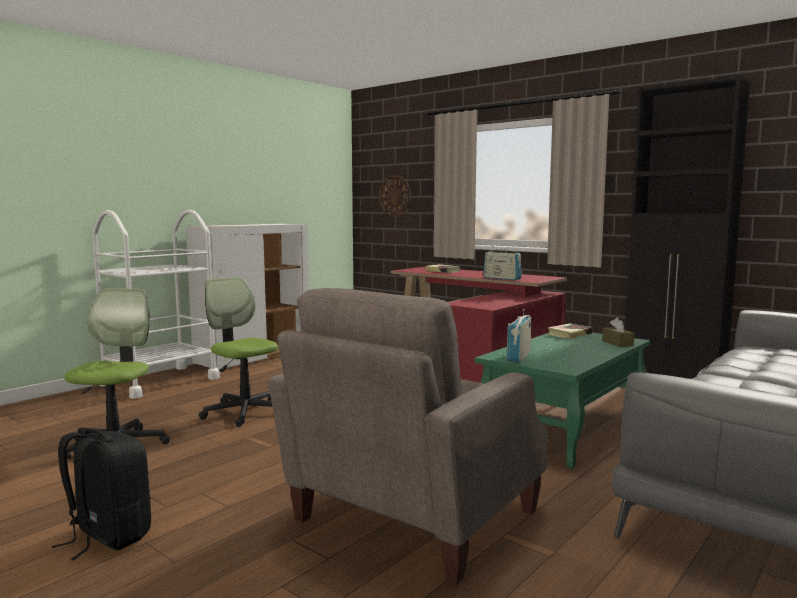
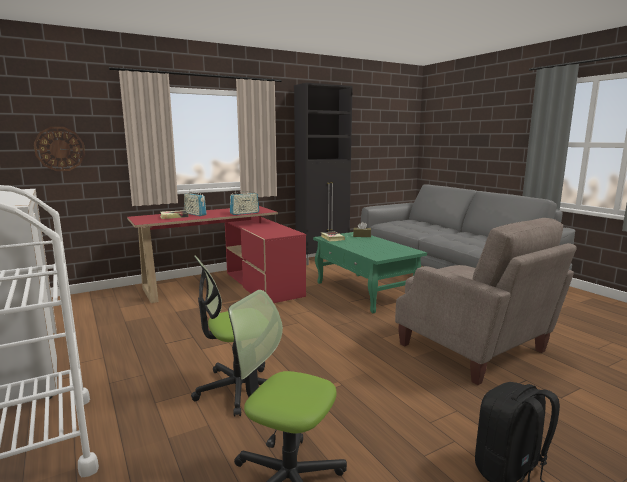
camera: 70 degrees left, 5 degrees up
radio [507,309,531,362] -> radio moved to [184,192,206,216]

